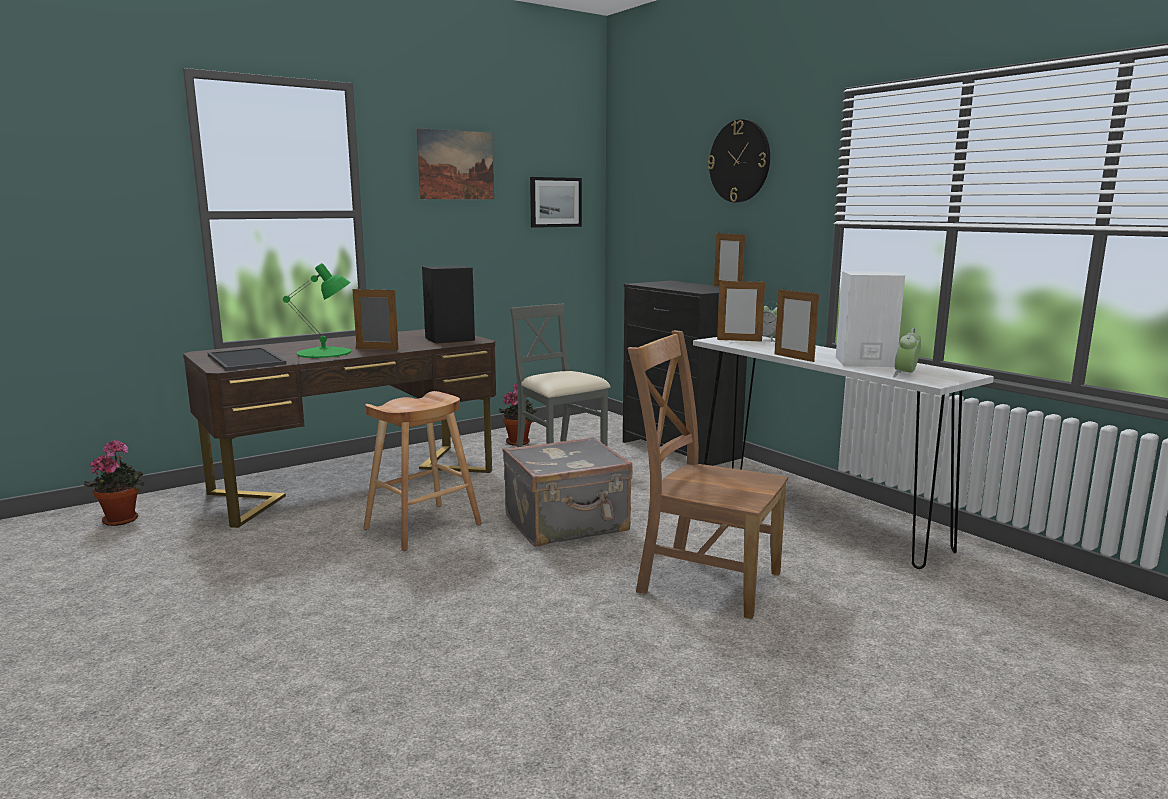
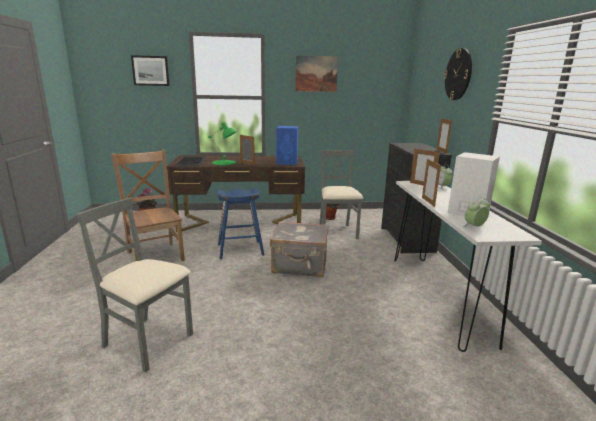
camera: 30 degrees right, 5 degrees up
brown stool [363,391,482,551] -> blue stool [217,188,264,260]
black speaker [422,265,475,344] -> blue speaker [276,126,298,165]
picture [530,177,582,228] -> picture moved to [131,55,170,86]
brown chair [628,330,788,619] -> brown chair moved to [111,150,185,261]
none -> grey chair [76,198,193,372]

